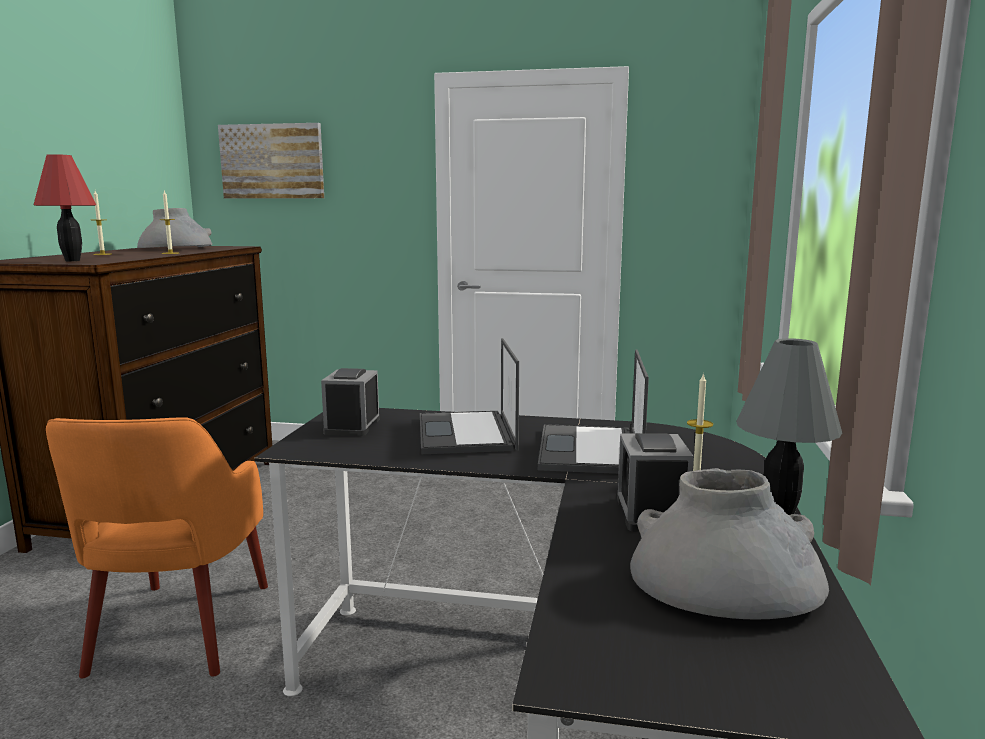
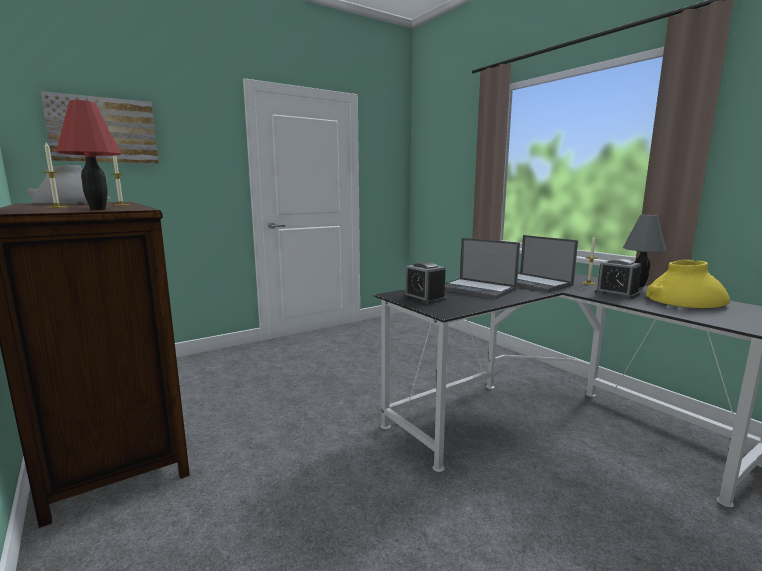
camera: 45 degrees left, 0 degrees up
orange armchair [46,417,268,678] -> none
grey vase [630,468,829,619] -> yellow vase [645,260,730,308]

